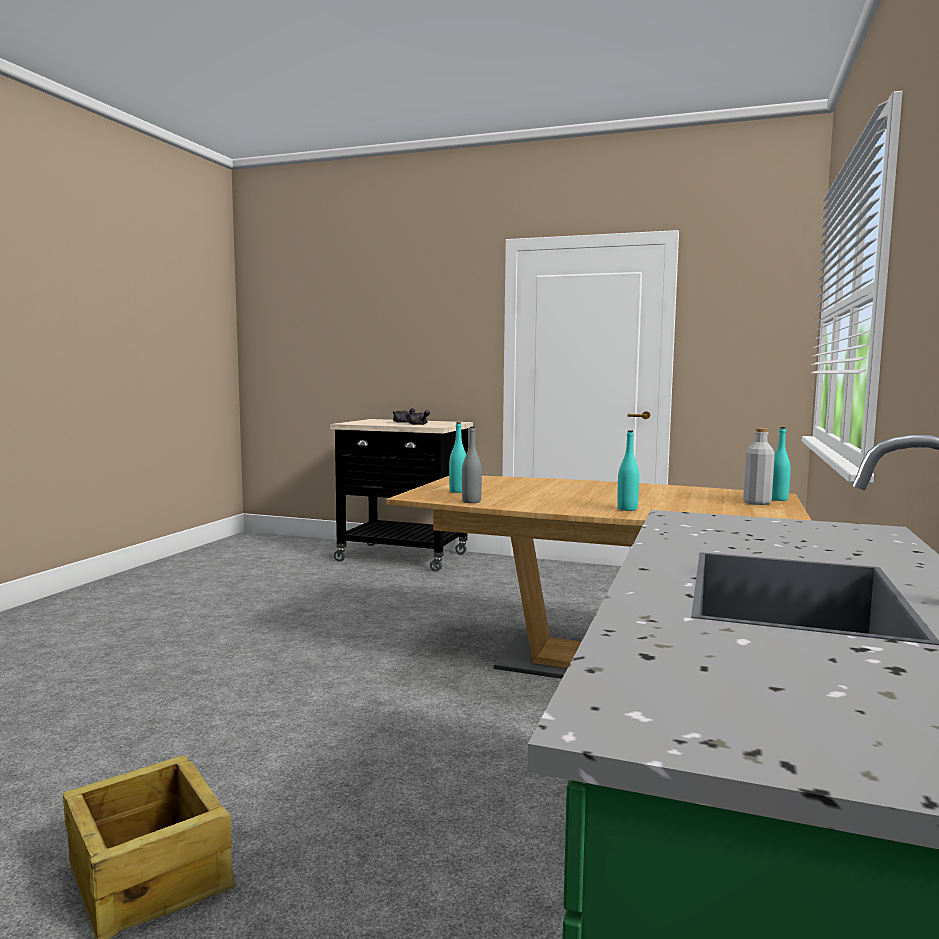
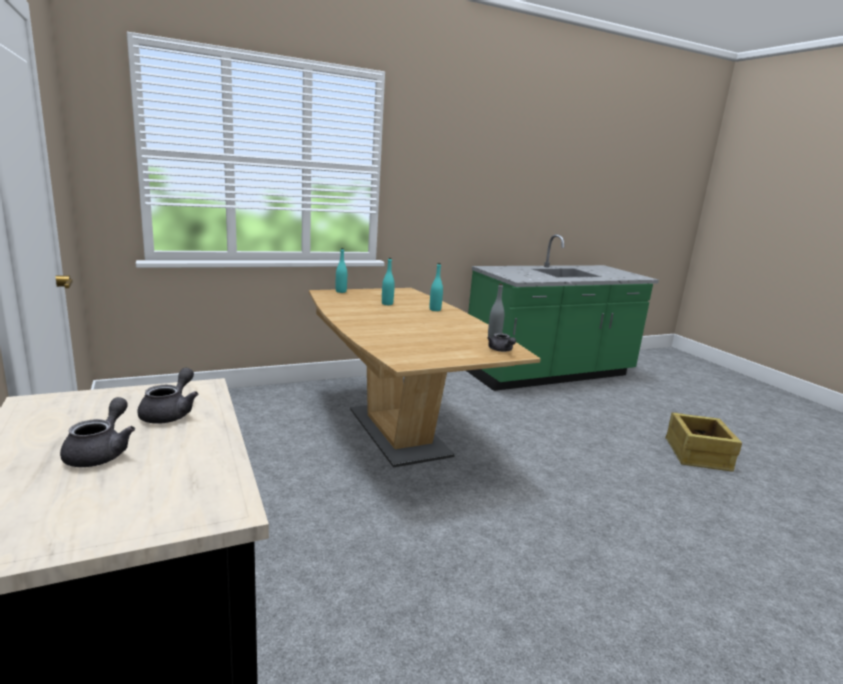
camera: 135 degrees left, 10 degrees up
turquoise bottle [449,422,466,493] -> turquoise bottle moved to [382,258,395,305]
grey bottle [743,428,775,505] -> none
none -> grey teapot [487,333,516,352]

